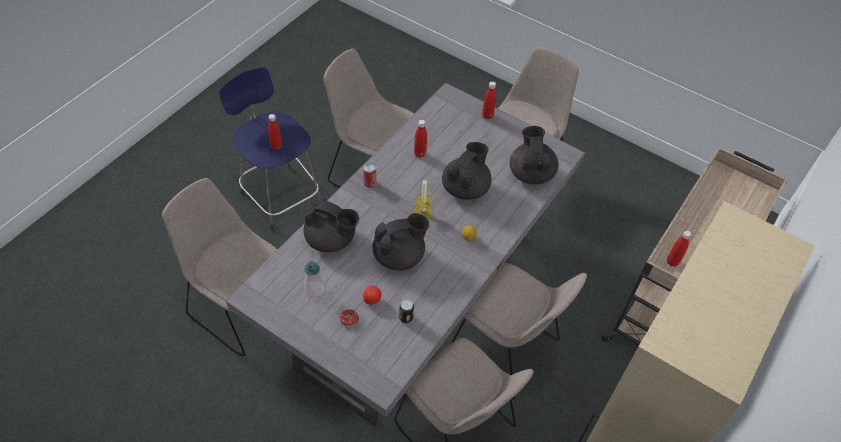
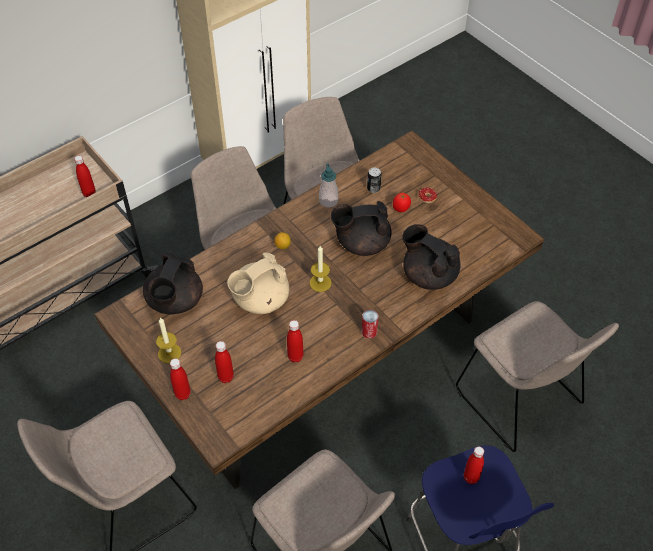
camera: 160 degrees left, 0 degrees up
grey dining table [226,83,585,426] -> brown dining table [94,131,544,489]
soap dispenser [304,261,325,297] -> soap dispenser moved to [319,164,338,207]
black teapot [442,142,492,200] -> beige teapot [227,253,289,314]
none -> candle [156,318,181,363]
none -> red bottle [215,341,234,383]

